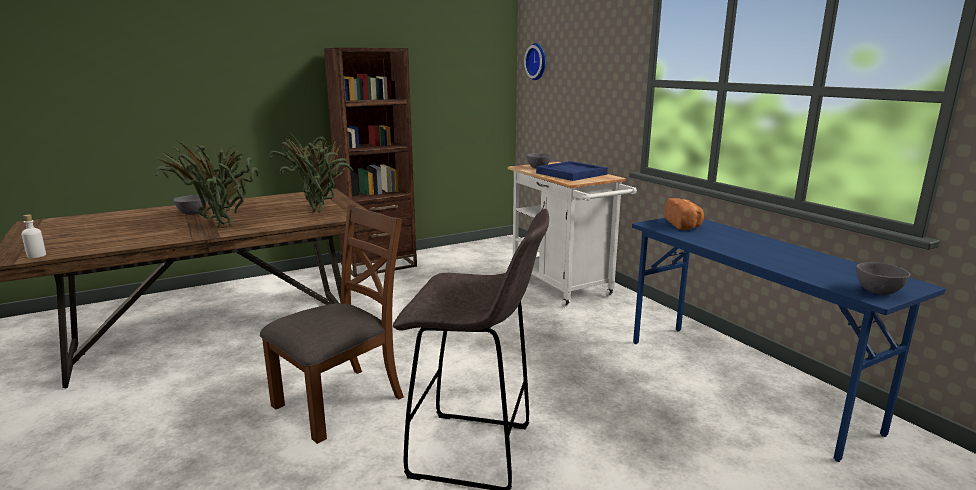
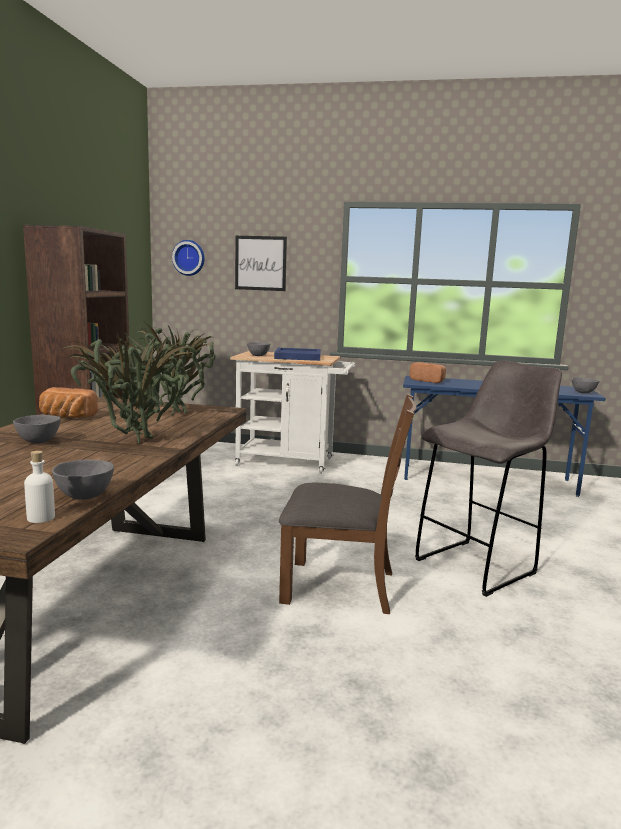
camera: 50 degrees left, 5 degrees down
brown chair [260,204,404,444] -> brown chair turned 105 degrees clockwise [279,394,416,614]
none -> bread [39,387,98,418]
none -> grey bowl [52,460,114,500]
none -> picture [235,236,287,291]

